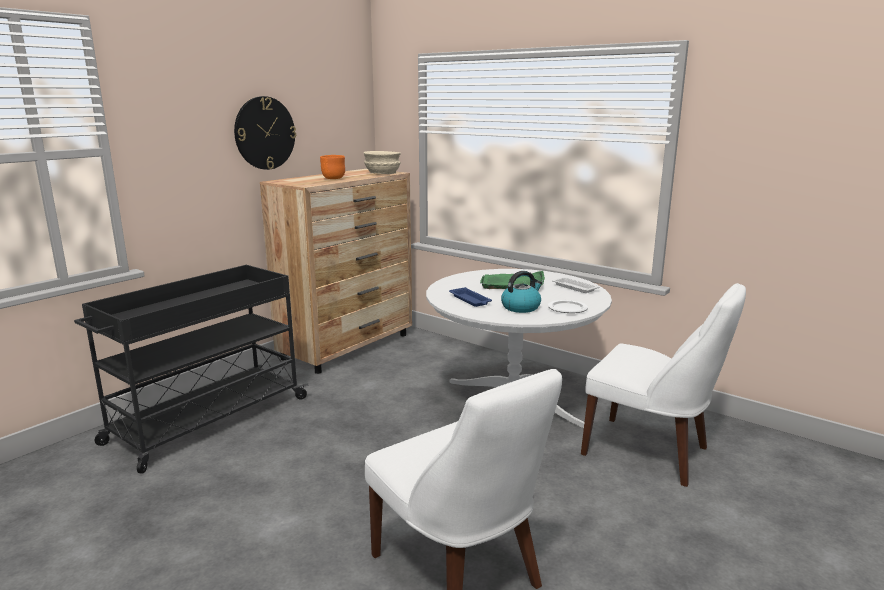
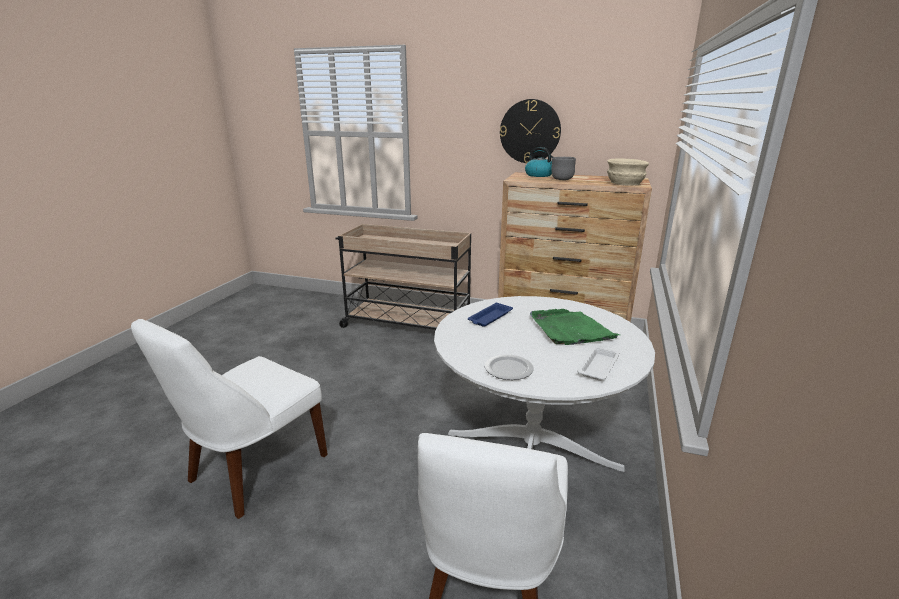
camera: 70 degrees right, 5 degrees up
black cart [74,265,308,473] -> beige cart [336,224,471,330]
orange bowl [320,155,345,179] -> grey bowl [551,157,576,180]
kettle [501,271,542,313] -> kettle moved to [525,147,553,177]

